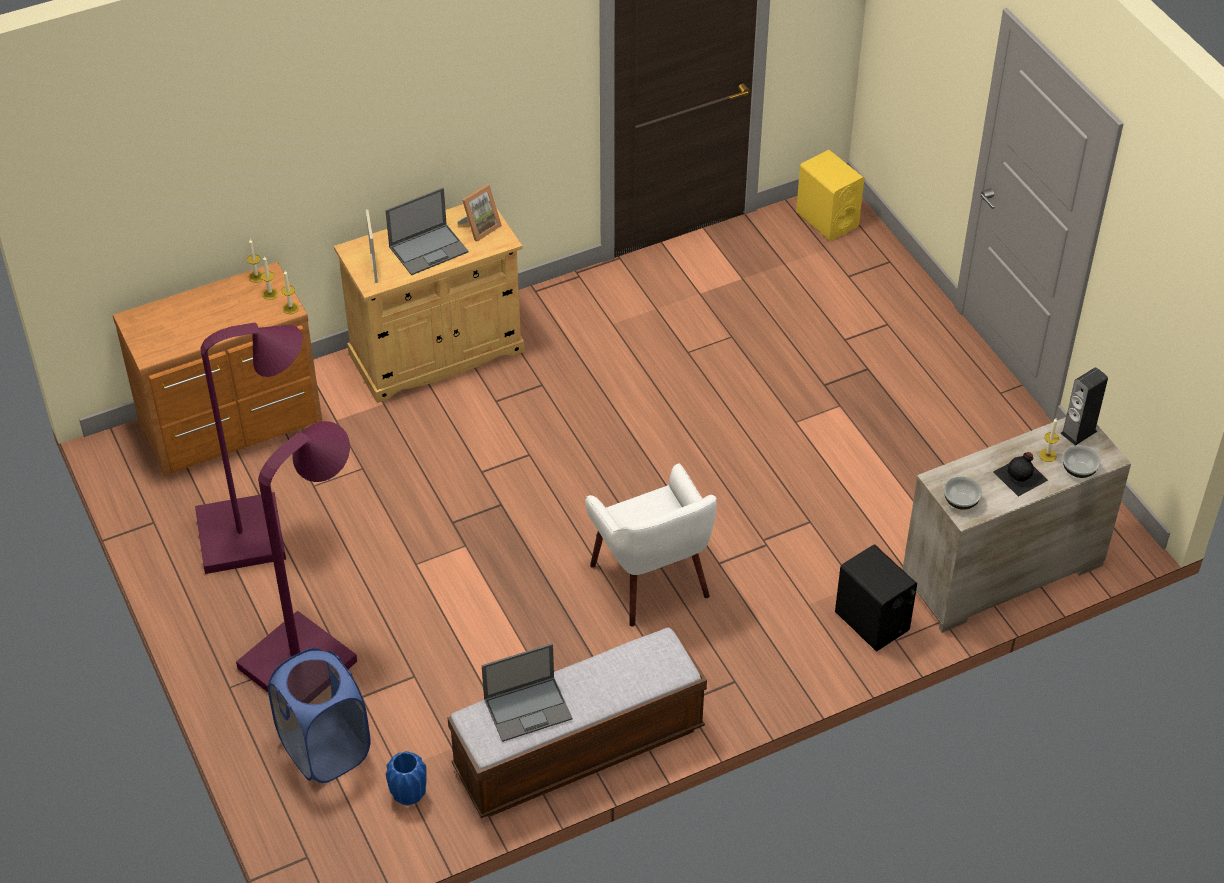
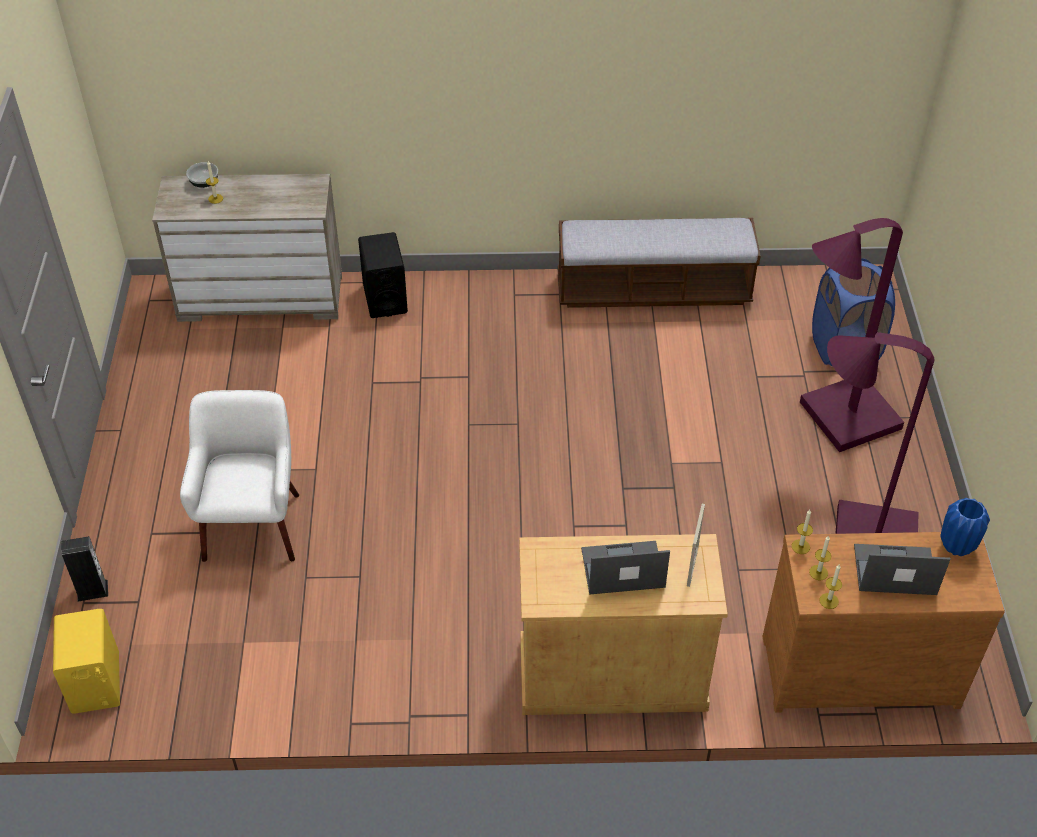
camera: 155 degrees left, 0 degrees up
blue vase [386,751,426,806] -> blue vase moved to [940,498,990,556]
picture frame [457,184,502,242] -> none
laptop [482,643,573,742] -> laptop moved to [854,544,950,595]
white armchair [585,463,717,627] -> white armchair moved to [180,390,299,562]
bowl [944,476,982,510] -> none
black bottle [993,452,1048,497] -> none
speaker [1060,367,1108,446] -> speaker moved to [61,536,108,602]

